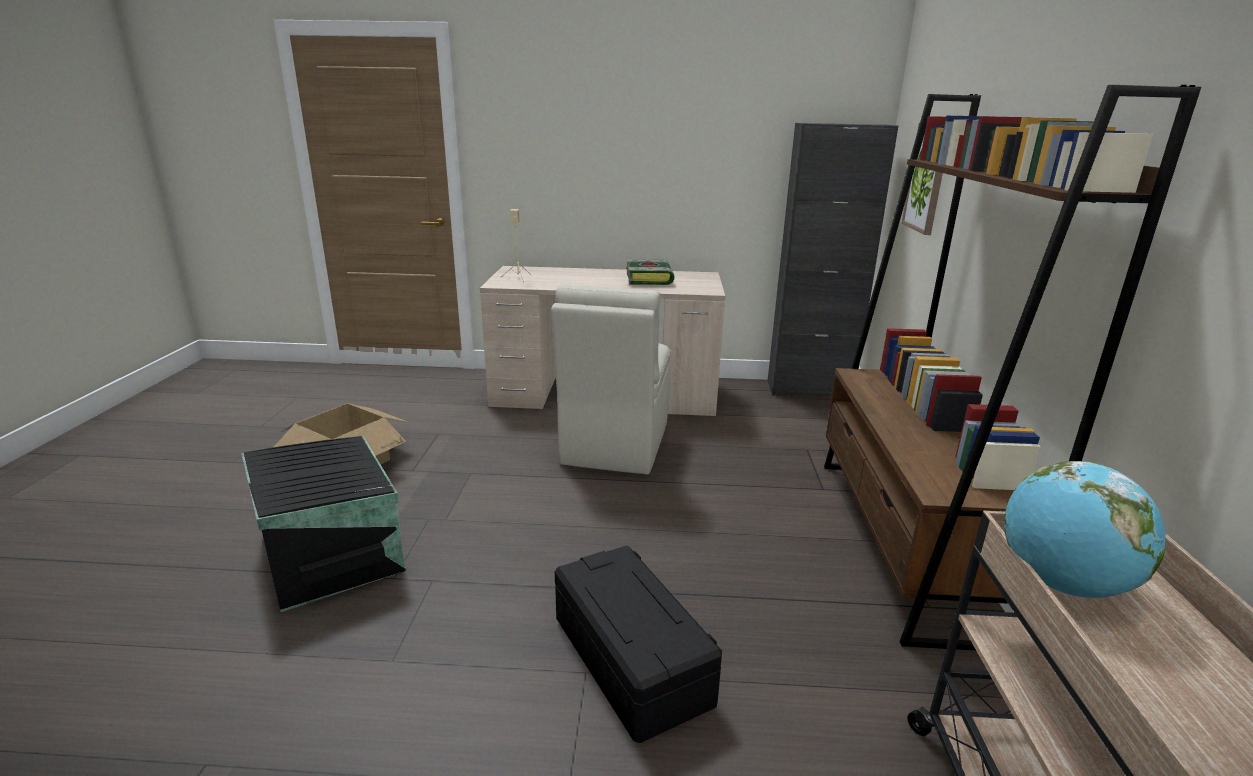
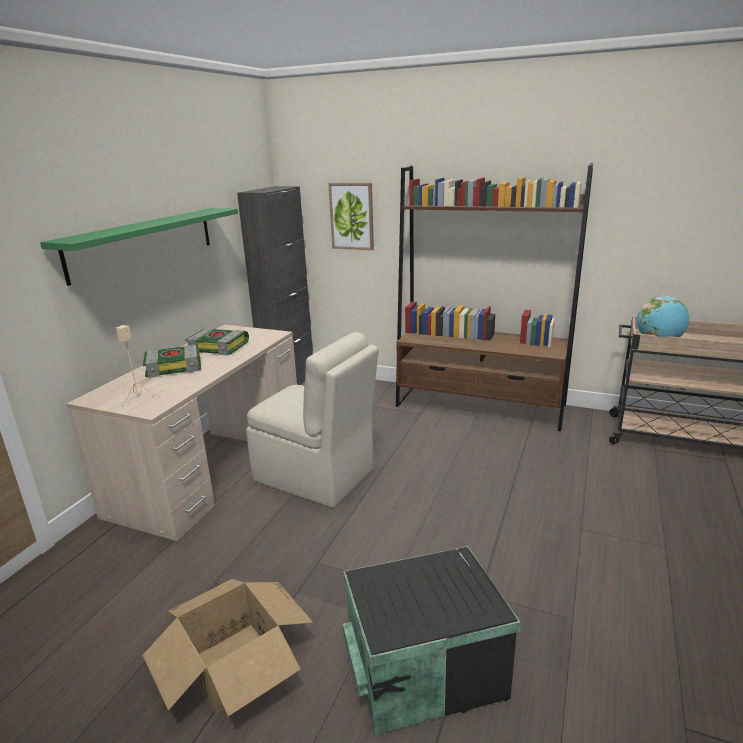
camera: 70 degrees left, 0 degrees up
black storage box [555,545,722,743] -> none
none -> green shelf [40,208,238,286]
none -> book [143,344,201,378]

